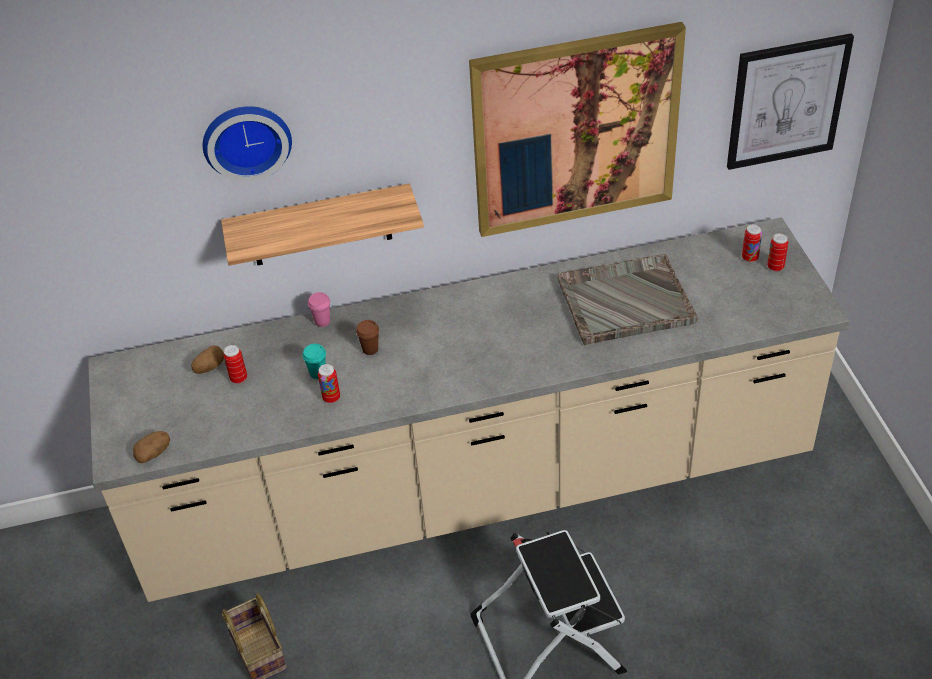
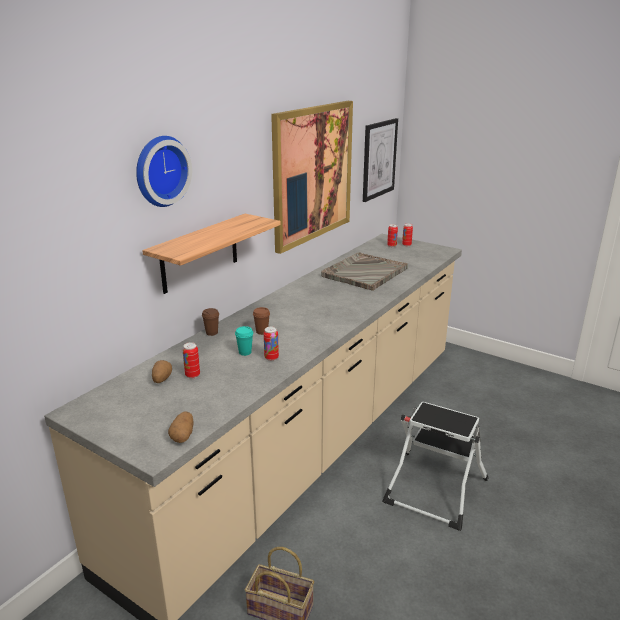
camera: 45 degrees left, 20 degrees down
pink cup [308,292,330,327] -> brown cup [202,308,219,336]

